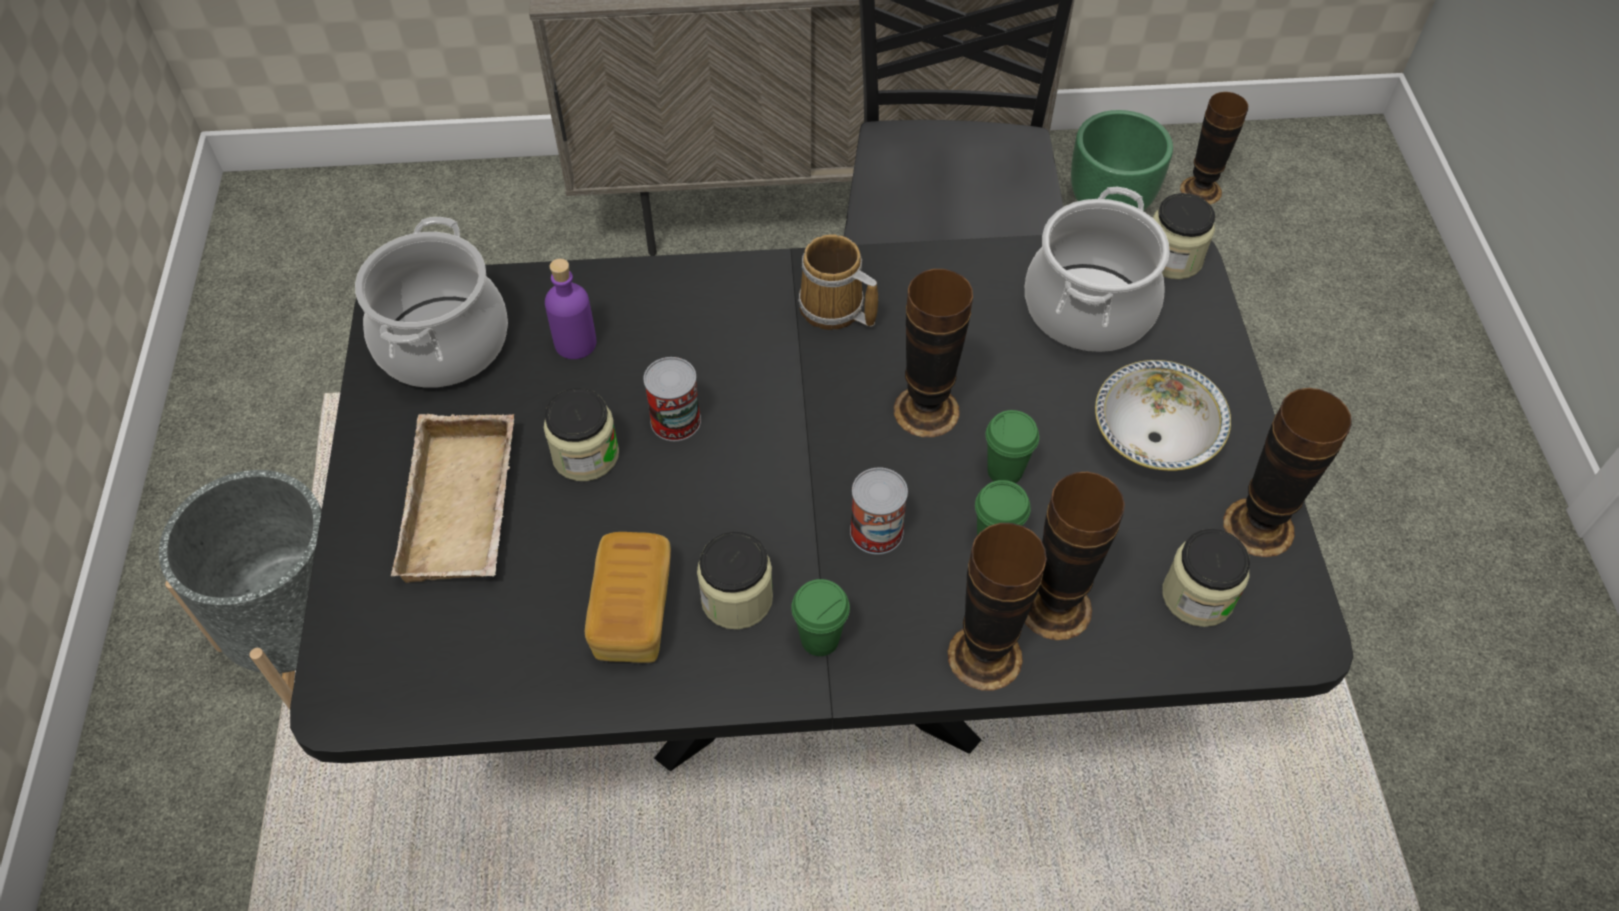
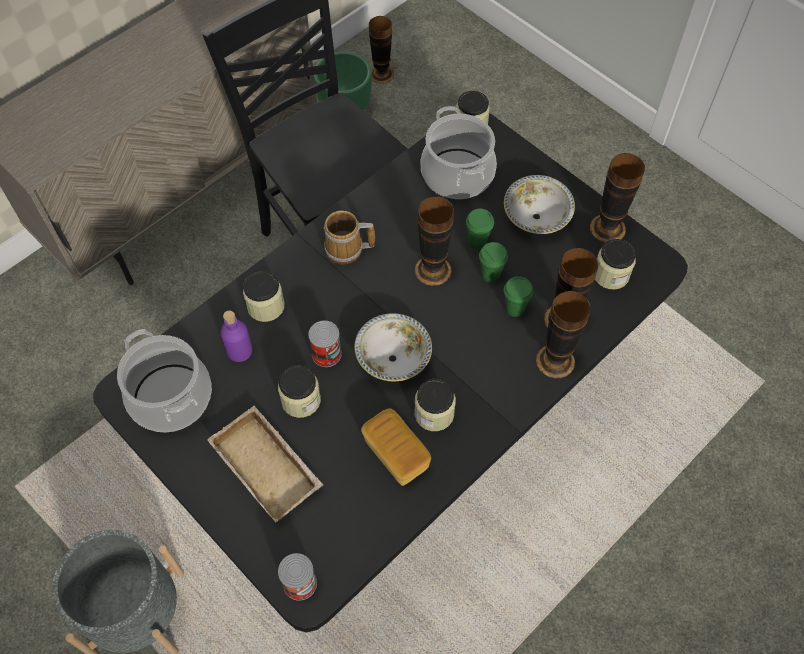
camera: 40 degrees left, 5 degrees up
green cup [791,579,850,656] -> green cup moved to [466,209,494,249]
can [850,467,908,555] -> can moved to [278,553,317,601]
none -> jar [243,271,285,322]
none -> bowl [355,313,432,381]

